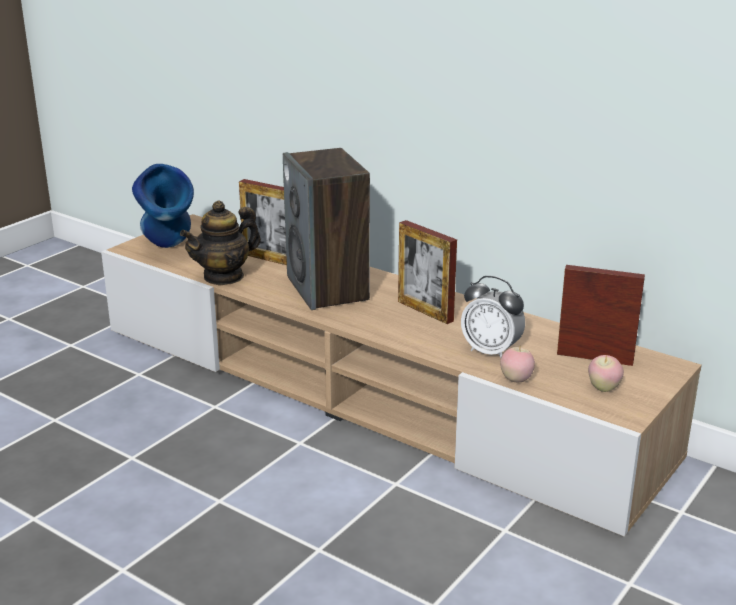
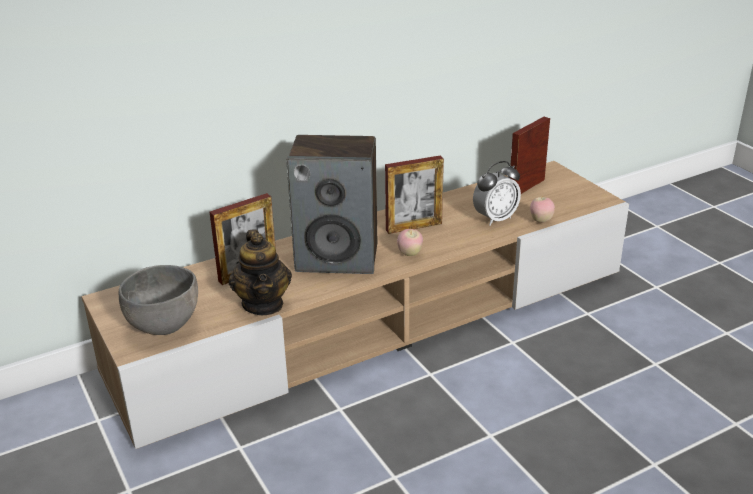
camera: 65 degrees left, 5 degrees up
blue vase [132,164,194,248] -> grey bowl [119,265,198,335]
apple [588,354,624,392] -> apple moved to [397,229,423,256]

